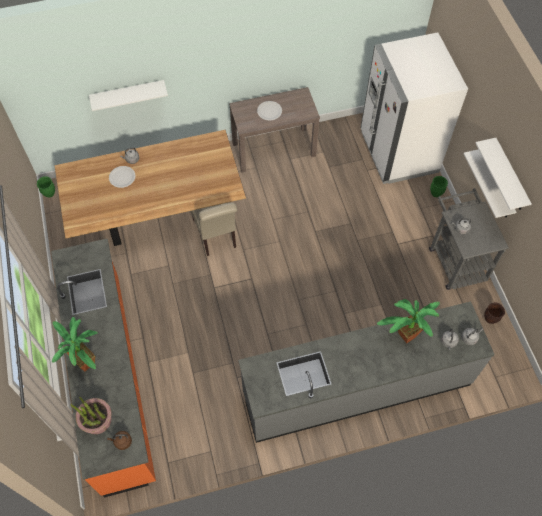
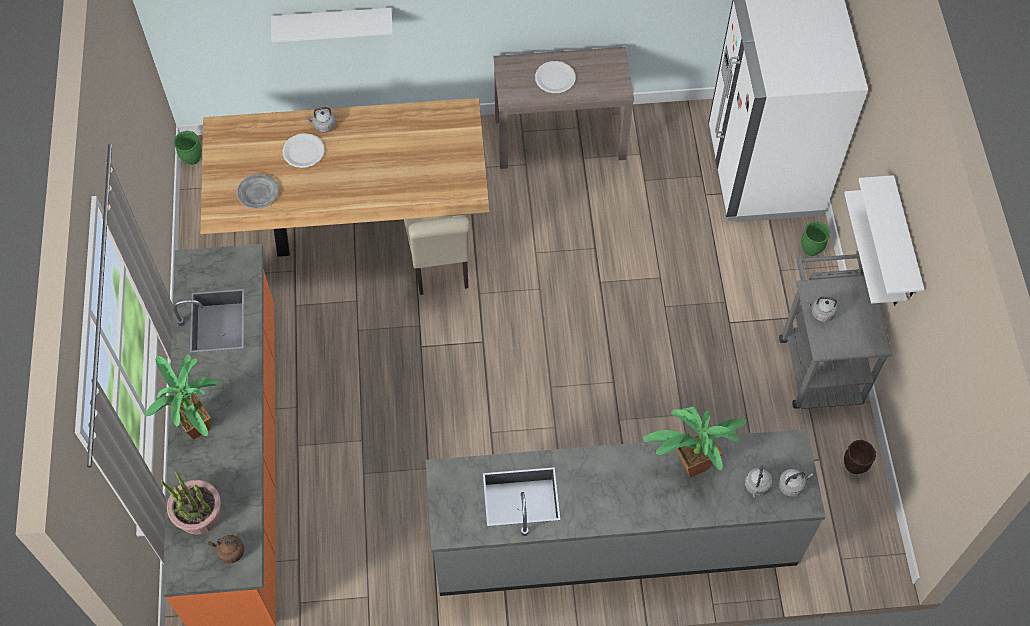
camera: 10 degrees right, 0 degrees up
none -> grey plate [237,174,279,209]

